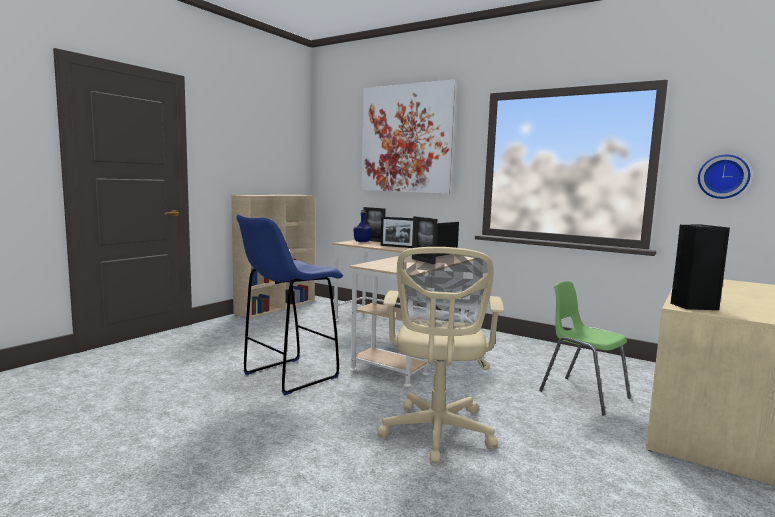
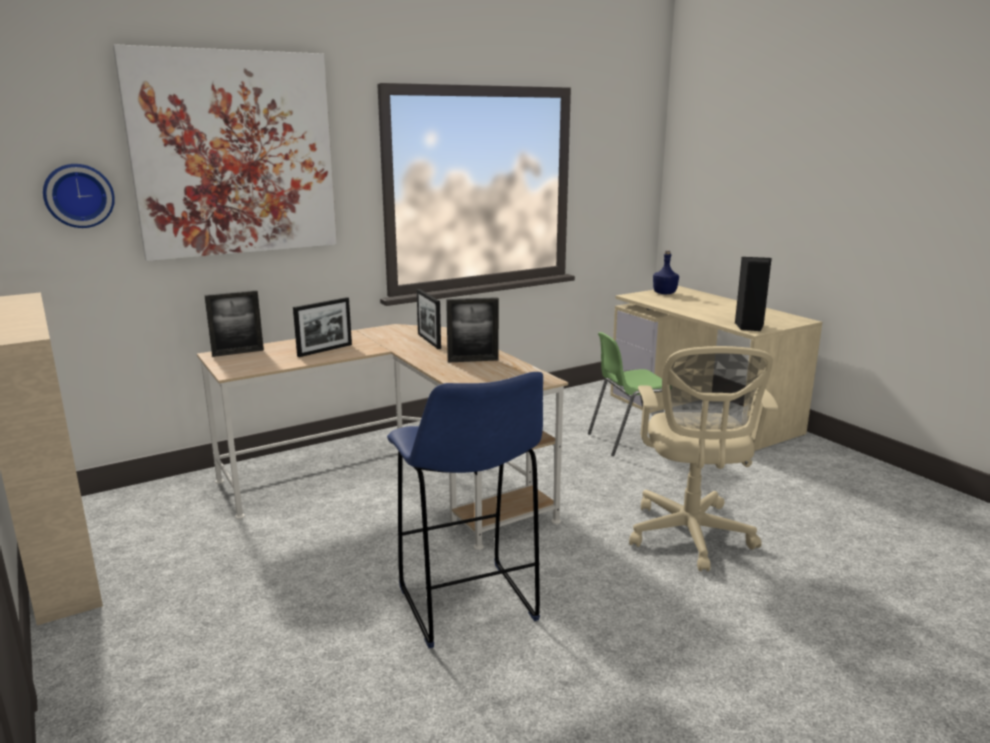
camera: 65 degrees left, 10 degrees up
blue bottle [353,210,372,242] -> blue bottle moved to [653,250,679,294]
beige office chair [377,247,504,465] -> beige office chair turned 60 degrees clockwise [629,346,778,572]
wall clock [698,155,750,199] -> wall clock moved to [43,164,115,228]

